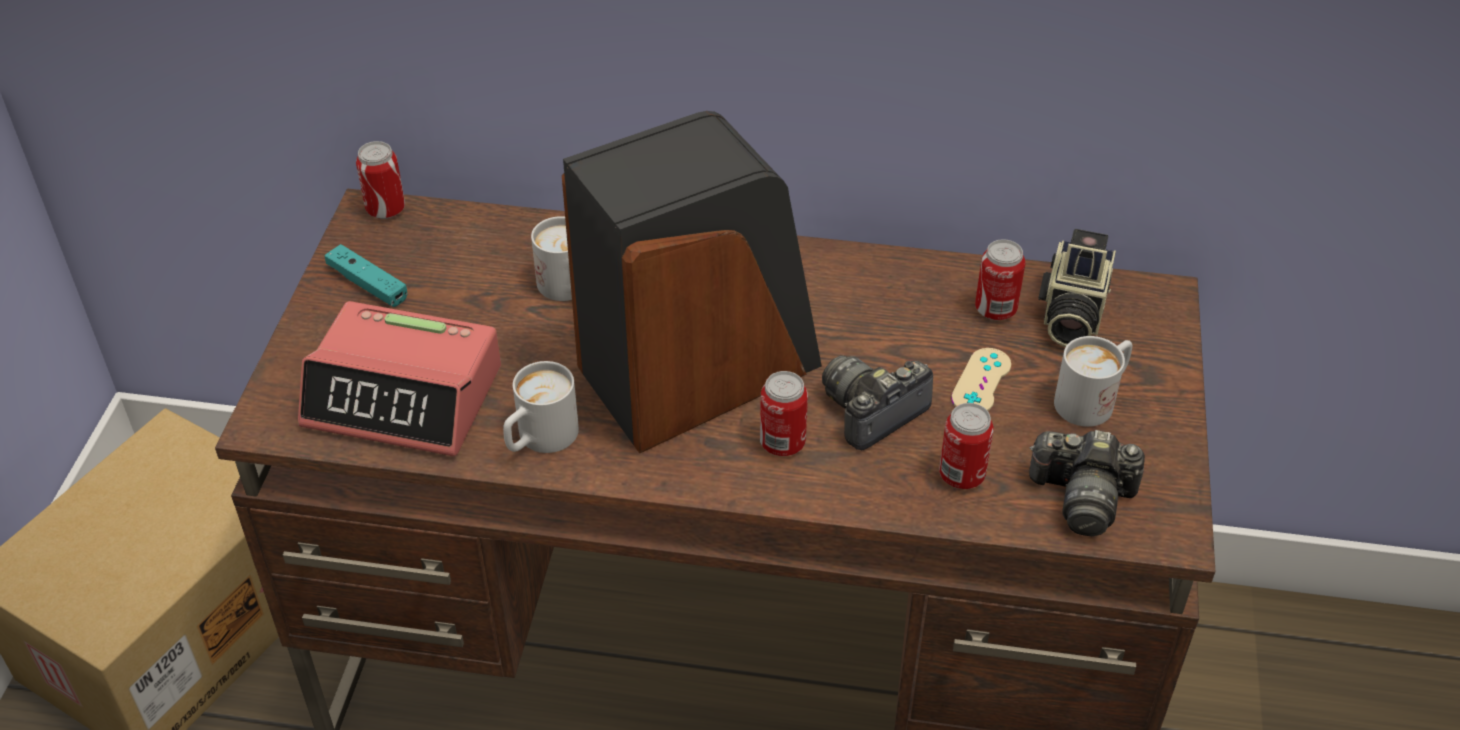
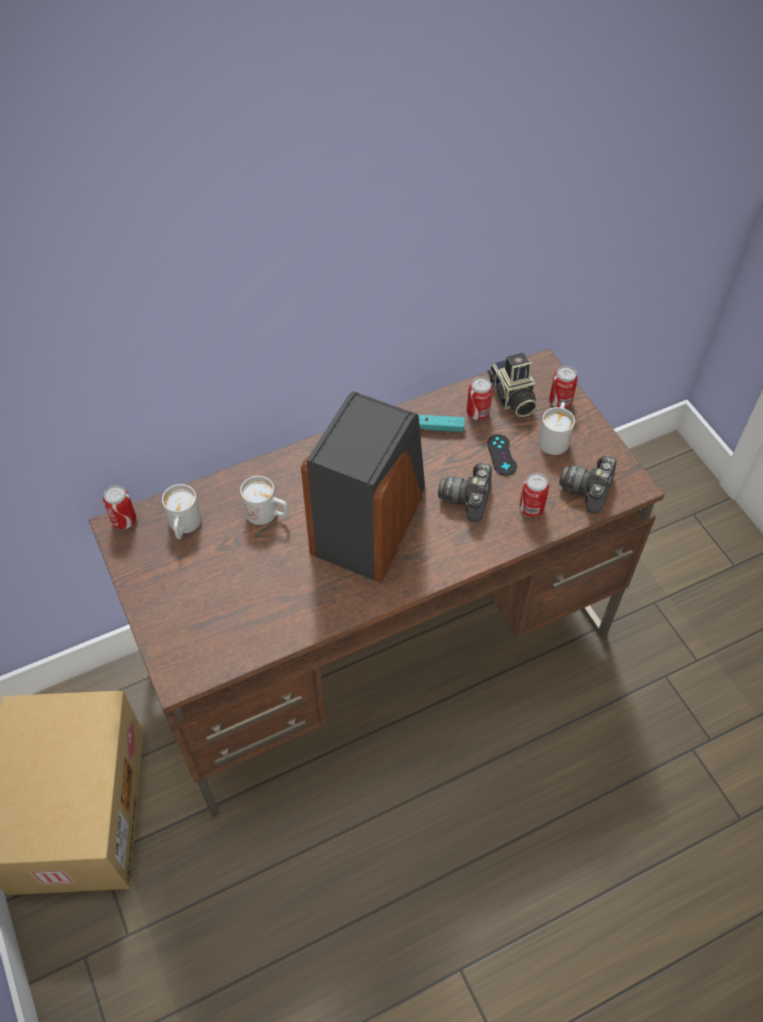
camera: 35 degrees left, 10 degrees up
alarm clock [298,301,501,457] -> none
turquoise game controller [325,244,407,307] -> turquoise game controller moved to [418,415,465,432]
white mug [503,361,579,453] -> white mug moved to [162,484,202,539]
can [760,371,808,456] -> can moved to [549,366,578,408]
beige game controller [951,348,1011,411] -> black game controller [487,434,517,476]
camera [1029,430,1145,536] -> camera turned 135 degrees clockwise [559,456,617,514]

